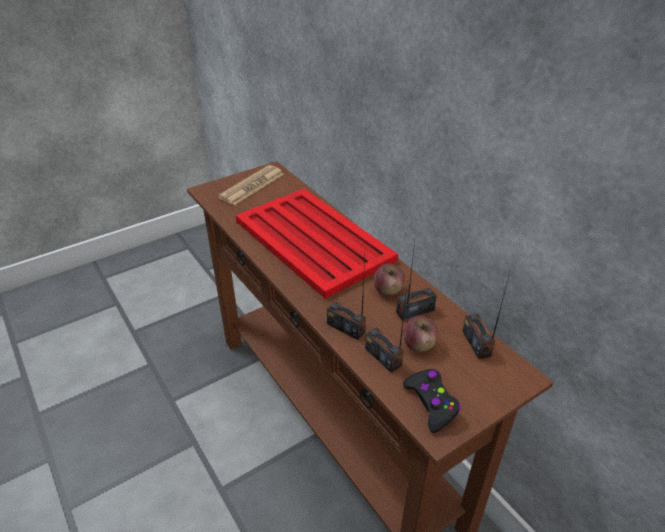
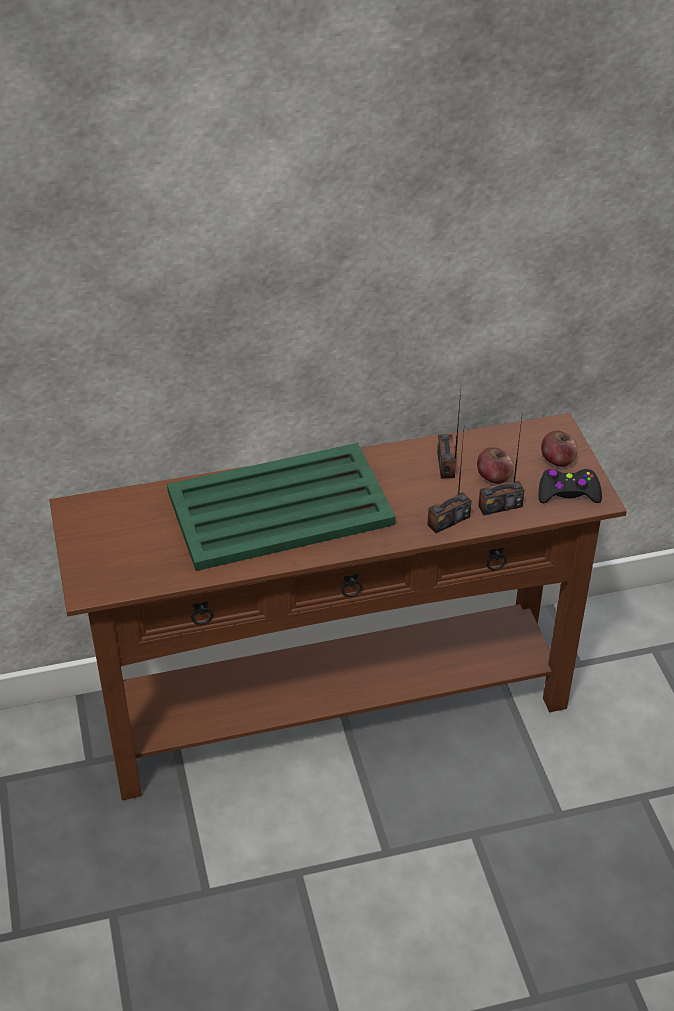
camera: 70 degrees left, 5 degrees up
newspaper [218,165,284,205] -> none
red tray [236,189,398,299] -> green tray [167,443,396,571]
apple [374,263,405,296] -> apple moved to [541,431,578,467]
radio [463,272,510,359] -> none

